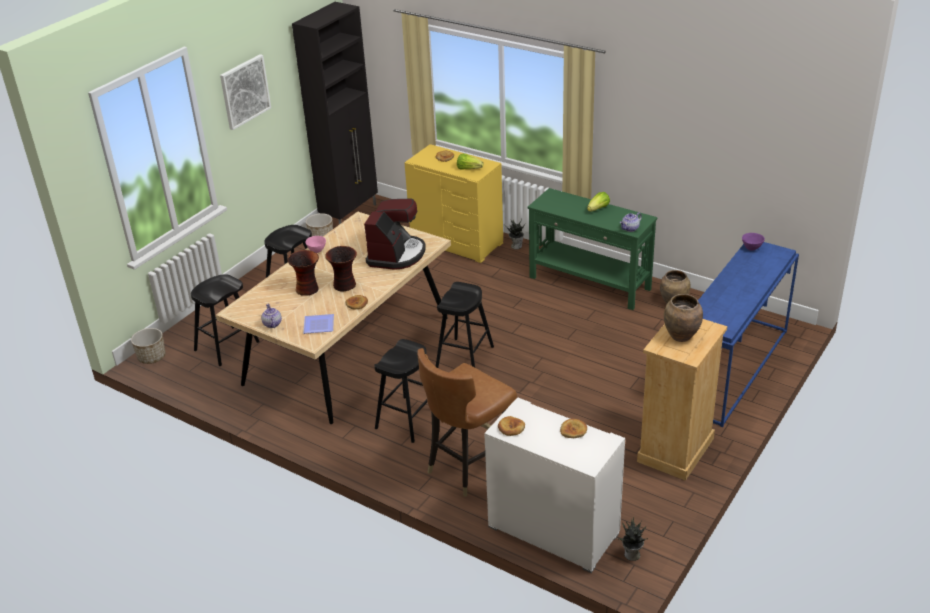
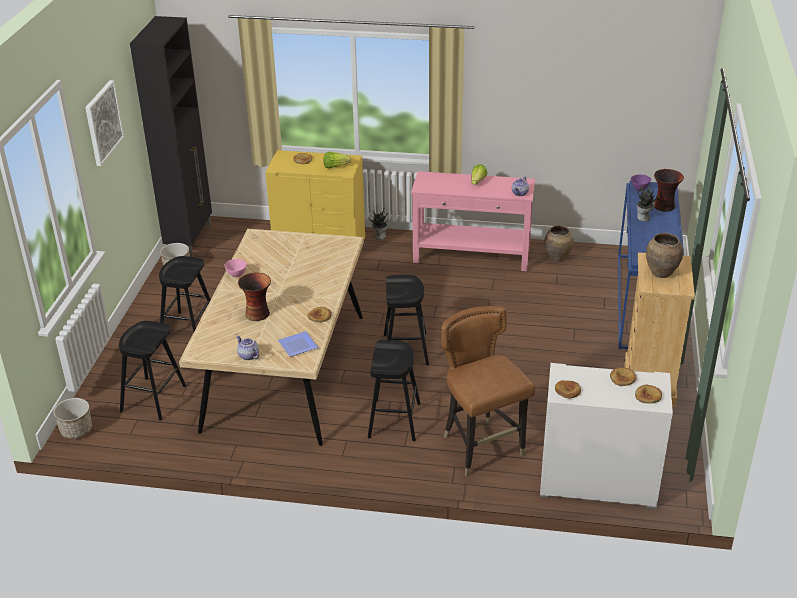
camera: 25 degrees left, 0 degrees up
vase [325,246,357,291] -> vase moved to [654,169,684,212]
coffee machine [364,199,426,270] -> none
brown chair [417,348,517,497] -> brown chair turned 135 degrees clockwise [441,306,535,476]
green console table [528,188,657,310] -> pink console table [411,171,535,271]
potted plant [619,517,649,561] -> potted plant moved to [637,186,661,222]
none -> bread [635,385,662,404]

